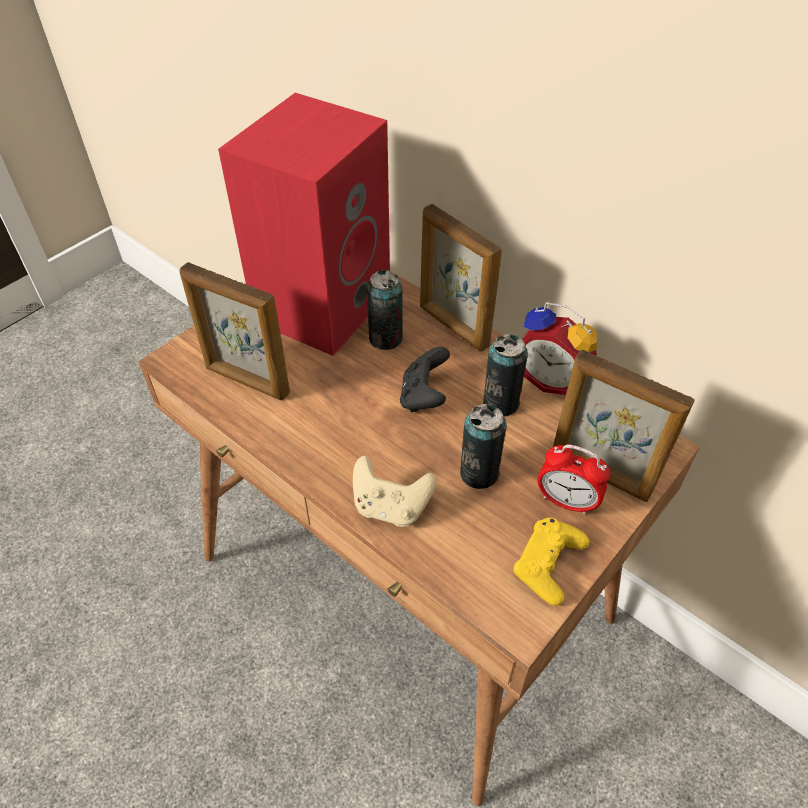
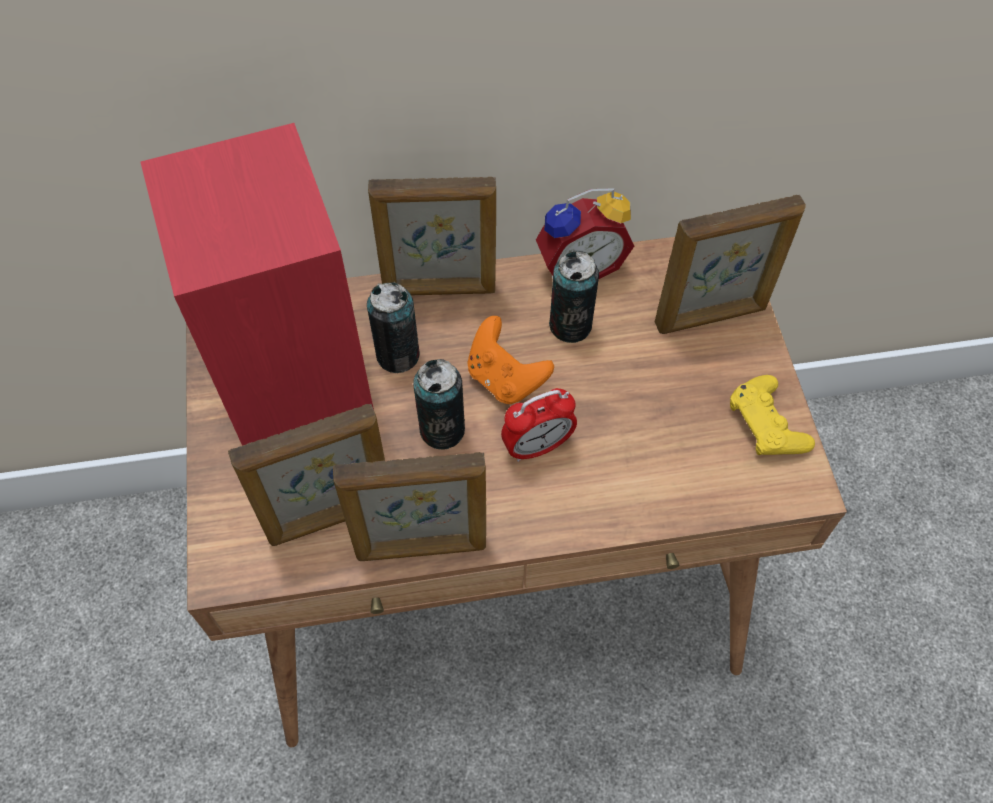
camera: 50 degrees left, 10 degrees up
beige game controller [353,456,436,527] -> none
black game controller [400,347,450,412] -> orange game controller [468,316,554,404]
can [460,404,507,489] -> can moved to [413,359,465,450]
alarm clock [538,445,610,515] -> alarm clock moved to [501,388,577,462]
none -> picture frame [333,452,486,561]

